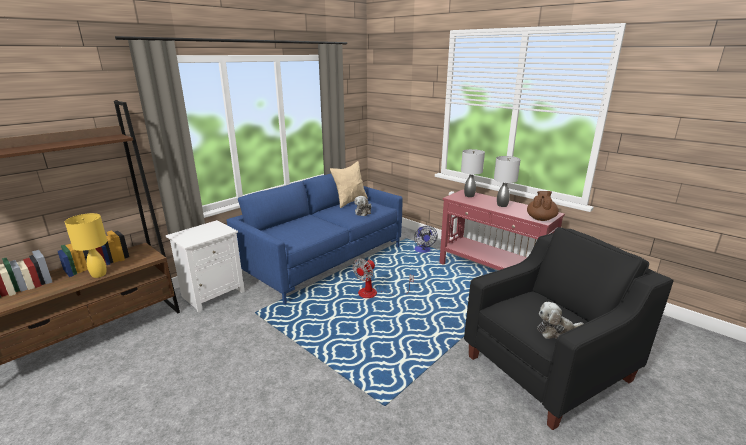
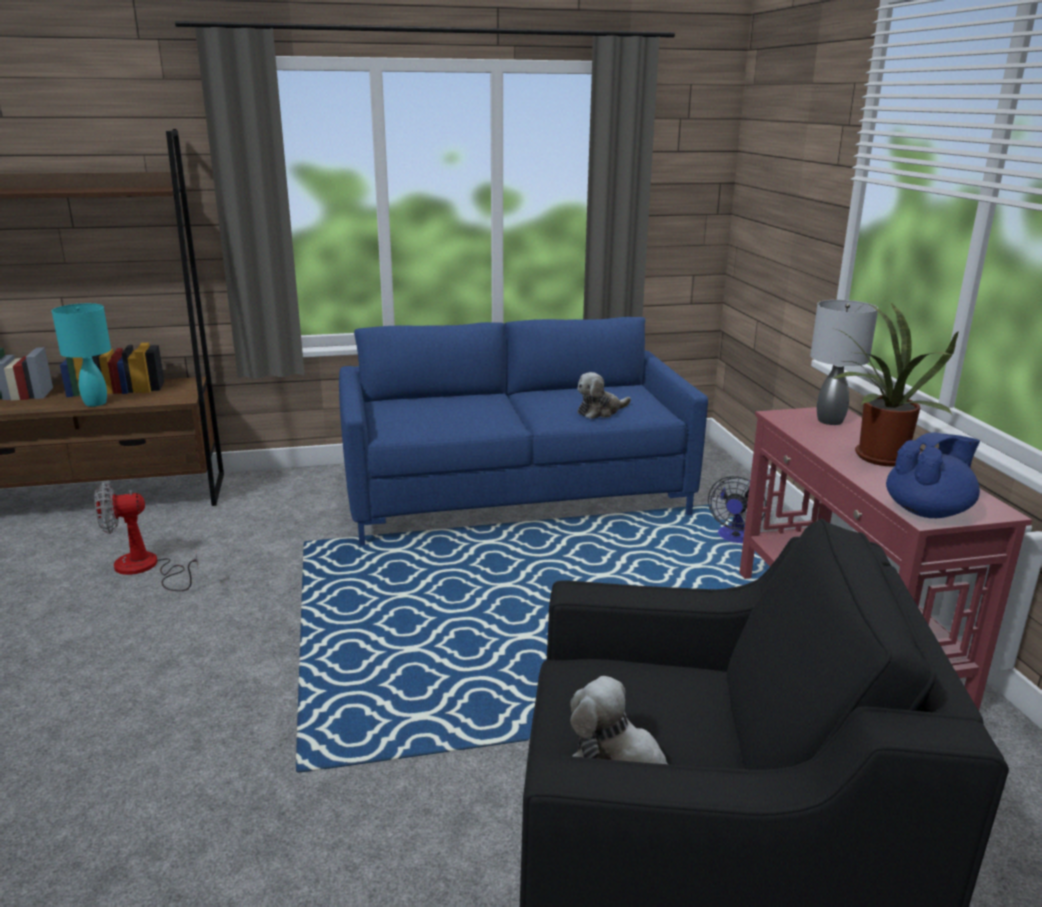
camera: 35 degrees right, 0 degrees up
yellow table lamp [65,213,107,278] -> turquoise table lamp [52,303,111,407]
white nightstand [166,220,245,312] -> none
beige pillow [330,161,368,208] -> none
fan [353,259,414,298] -> fan moved to [95,482,198,591]
grey table lamp [494,156,521,207] -> potted plant [832,302,959,466]
brown teapot [527,191,559,221] -> blue teapot [886,432,980,518]

